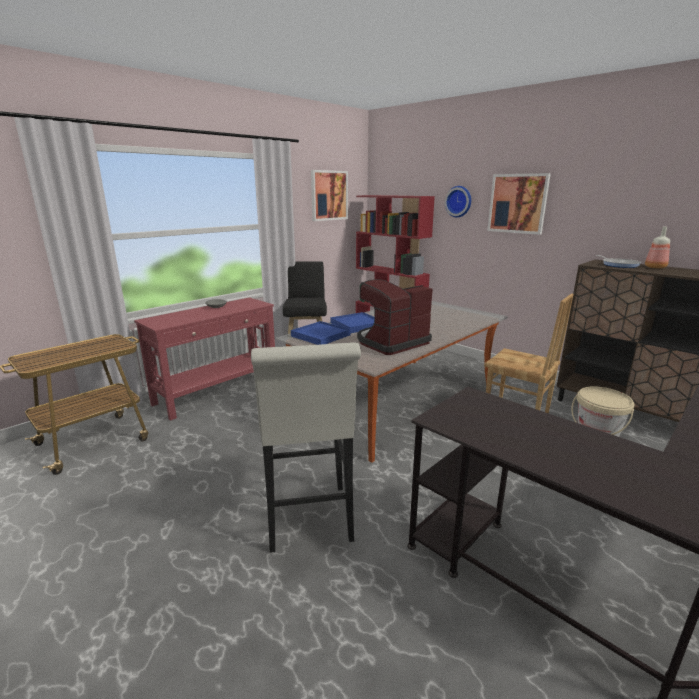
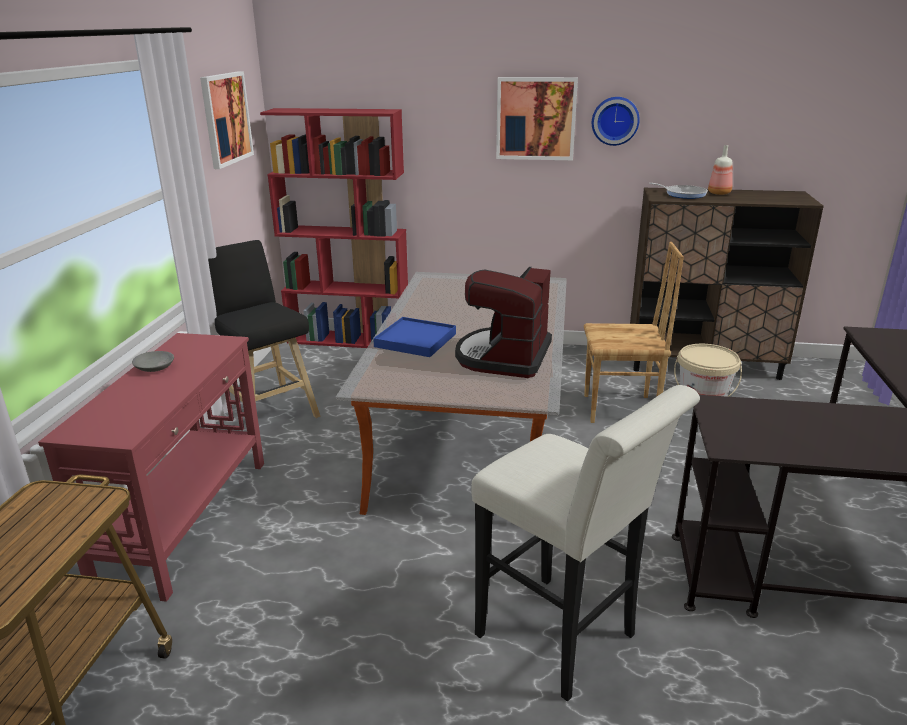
camera: 35 degrees left, 5 degrees up
blue tray [291,321,351,345] -> none
wall clock [445,186,471,217] -> wall clock moved to [592,97,640,146]

